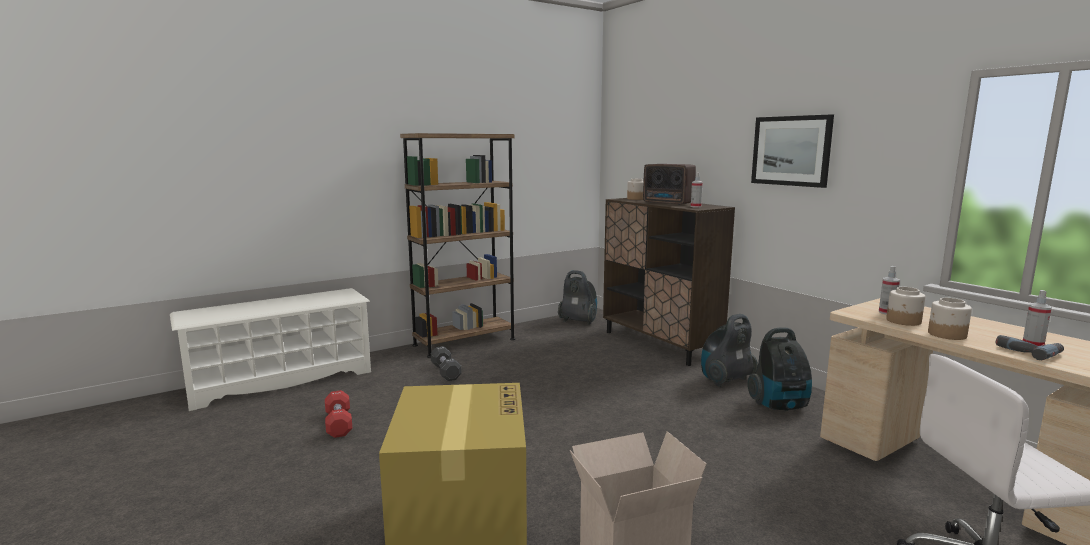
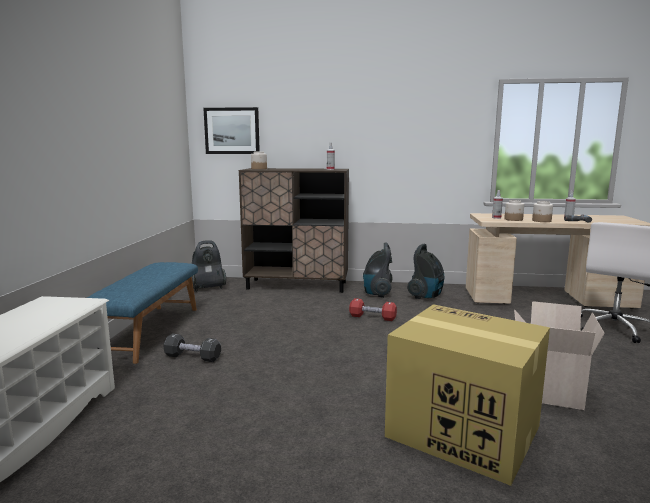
camera: 50 degrees left, 0 degrees up
red dumbbell [325,390,352,438] -> red dumbbell moved to [349,298,397,321]
brown bookcase [400,133,515,358] -> blue bench [87,262,198,364]
radio [643,164,696,205] -> none
picture [751,114,834,188] -> picture moved to [203,107,260,154]

